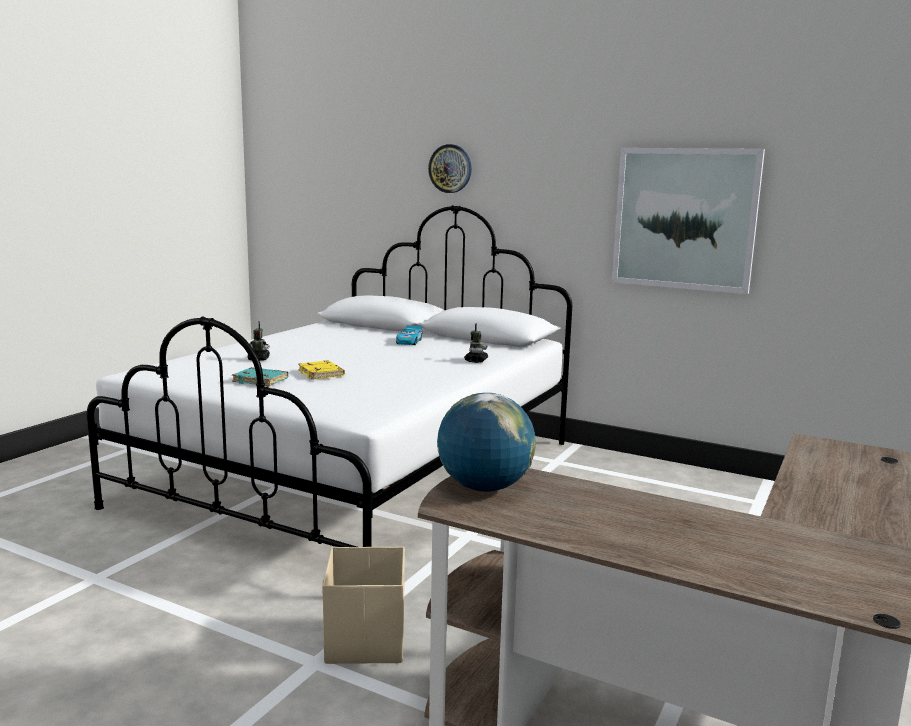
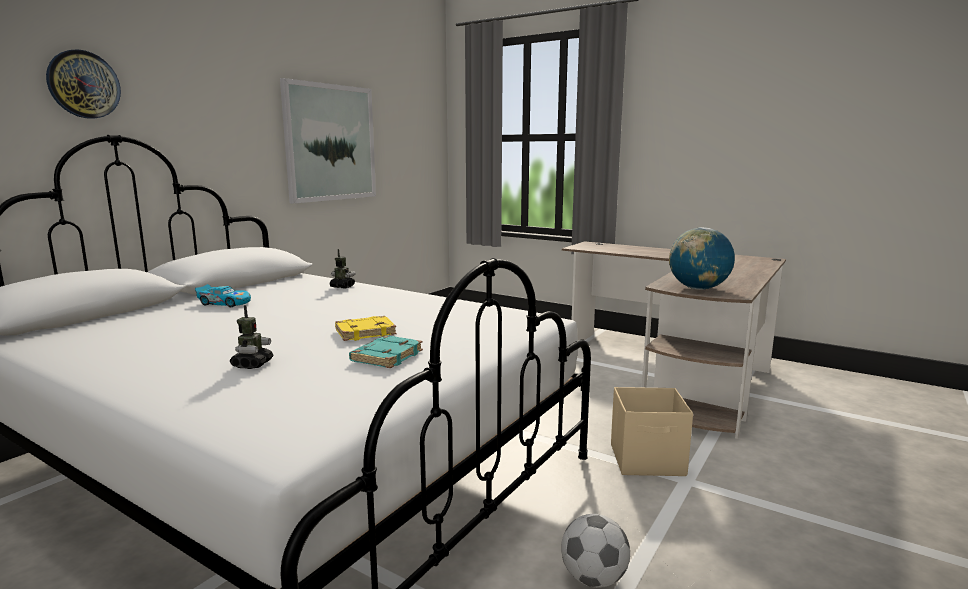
camera: 85 degrees left, 0 degrees up
none -> football [561,514,630,588]

